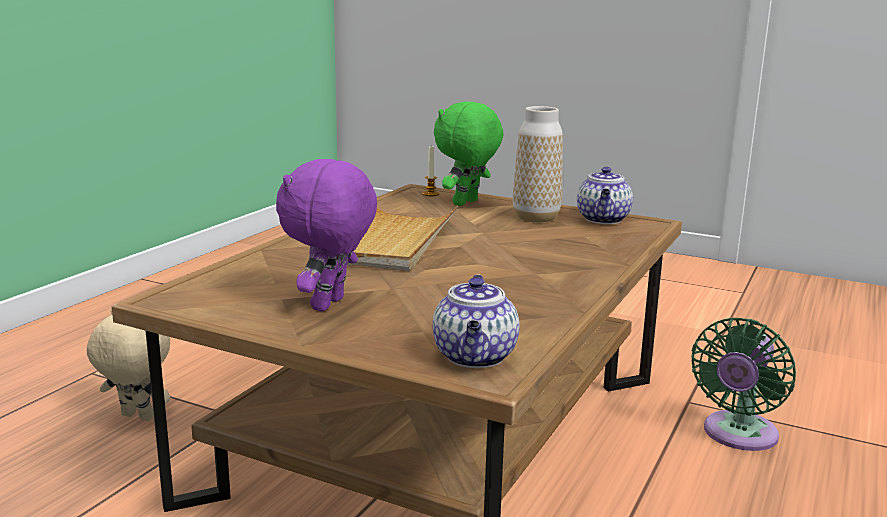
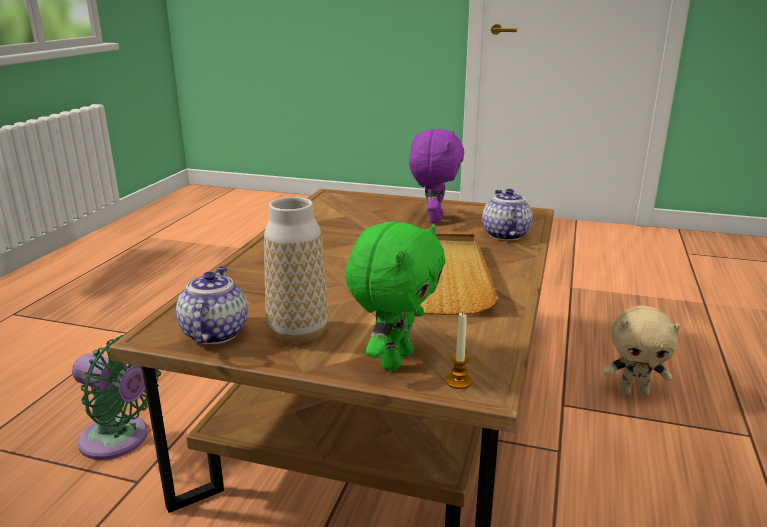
camera: 170 degrees right, 5 degrees up
teapot [433,274,520,368] -> teapot moved to [482,189,533,241]
green fan [691,318,796,451] -> green fan turned 90 degrees clockwise [72,335,161,460]

